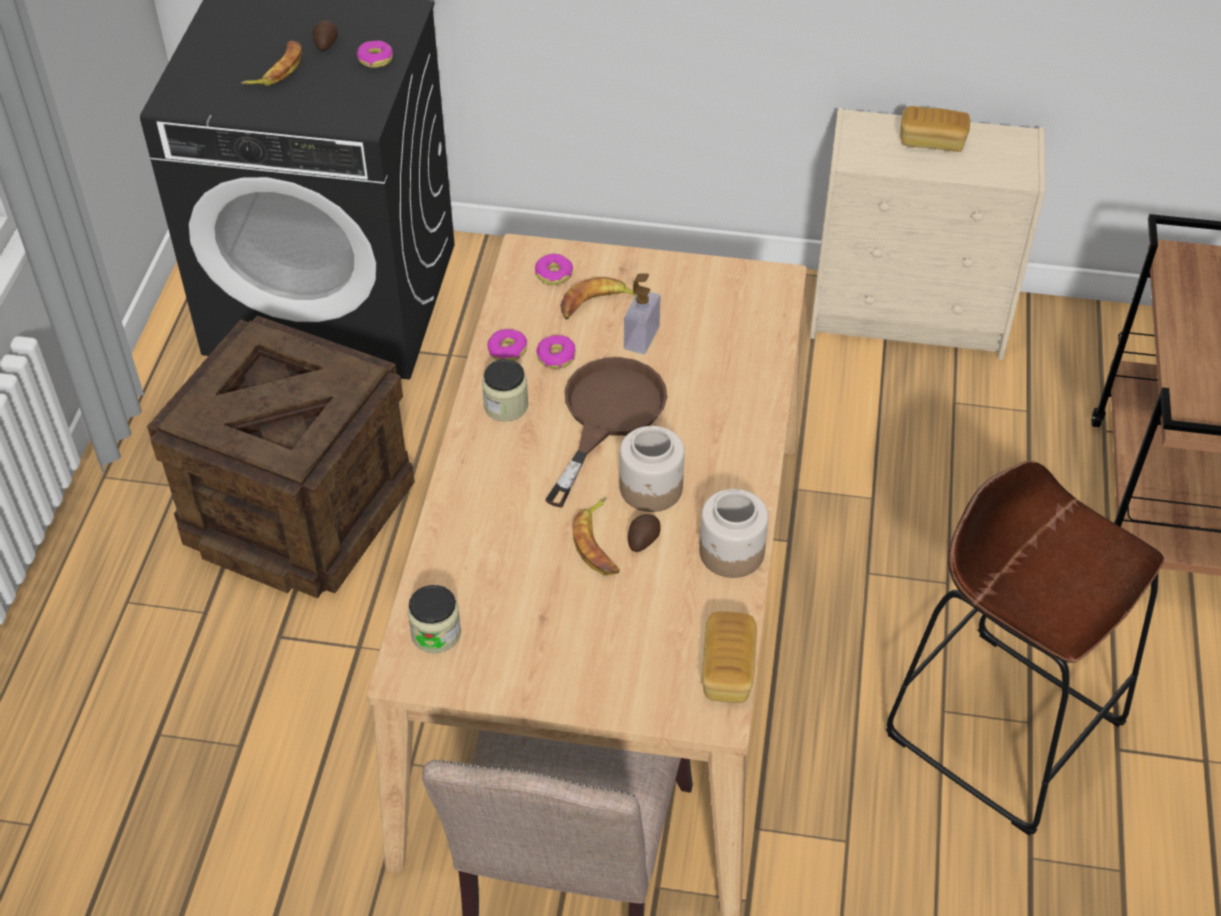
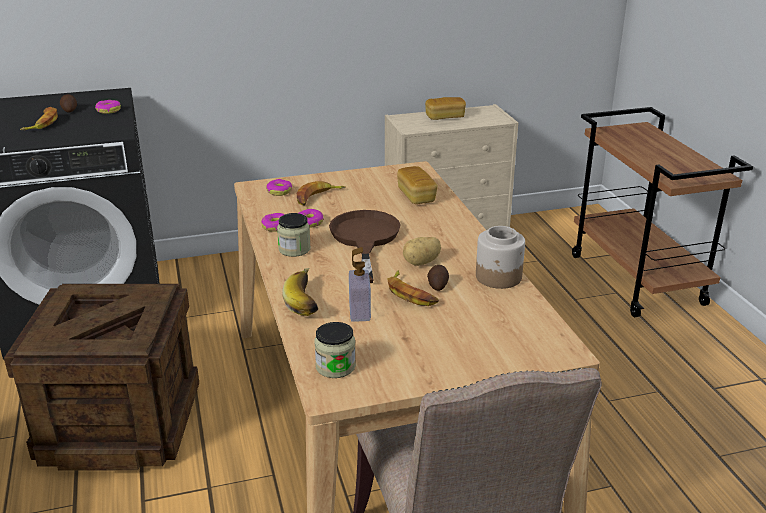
camera: 25 degrees left, 20 degrees down
jar [620,426,685,512] -> potato [403,237,441,266]
soap dispenser [624,274,661,354] -> soap dispenser moved to [349,247,371,322]
bread [702,611,757,703] -> bread moved to [397,166,438,204]
brown stool [886,461,1165,835] -> none
none -> banana [282,268,318,316]

